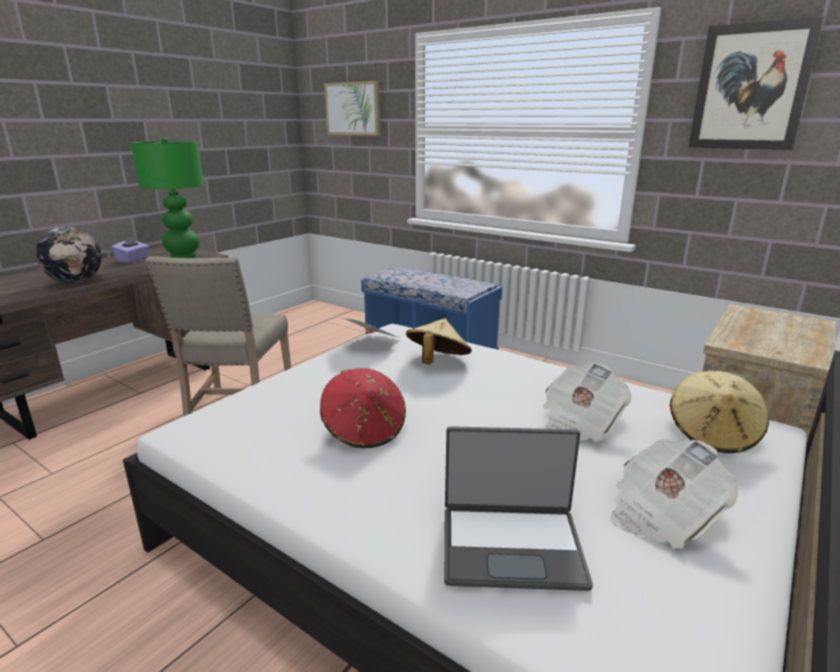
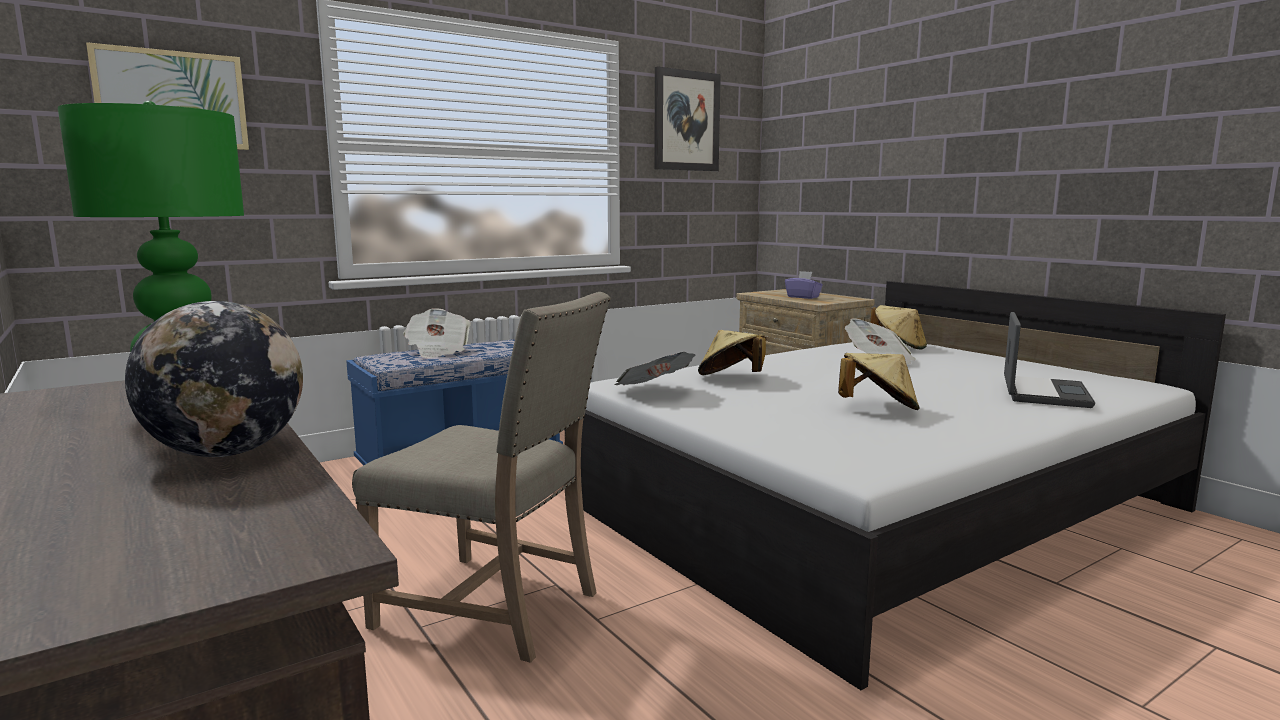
camera: 70 degrees left, 10 degrees down
purple tissue box [111,236,149,263] -> purple tissue box moved to [785,271,823,299]
red hat [320,368,406,448] -> beige hat [838,353,920,410]
newspaper [610,439,738,549] -> newspaper moved to [403,308,471,358]

